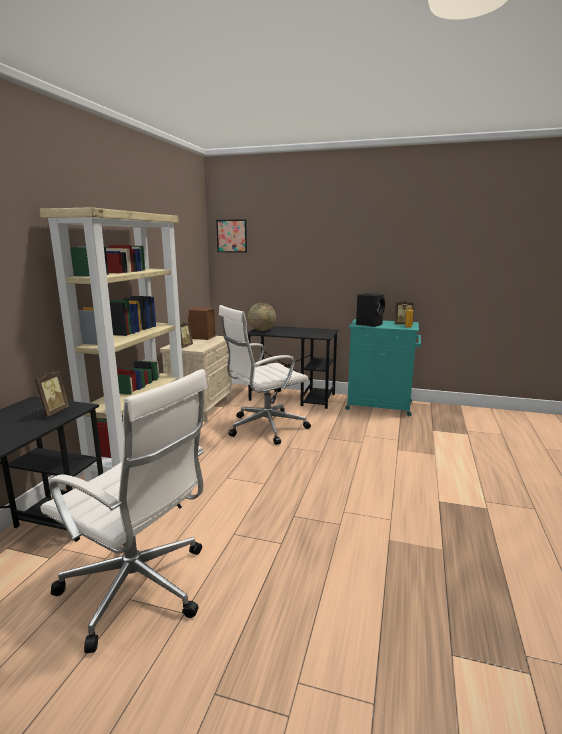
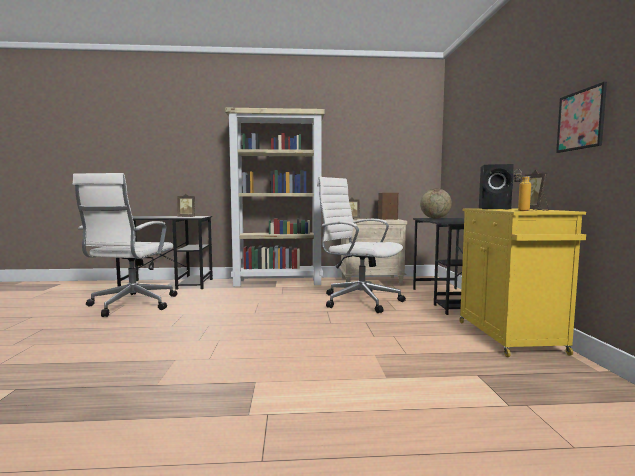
camera: 70 degrees right, 10 degrees down
picture [216,219,247,253] -> picture moved to [556,82,607,153]
turquoise cabinet [345,319,421,416] -> yellow cabinet [459,208,586,357]

